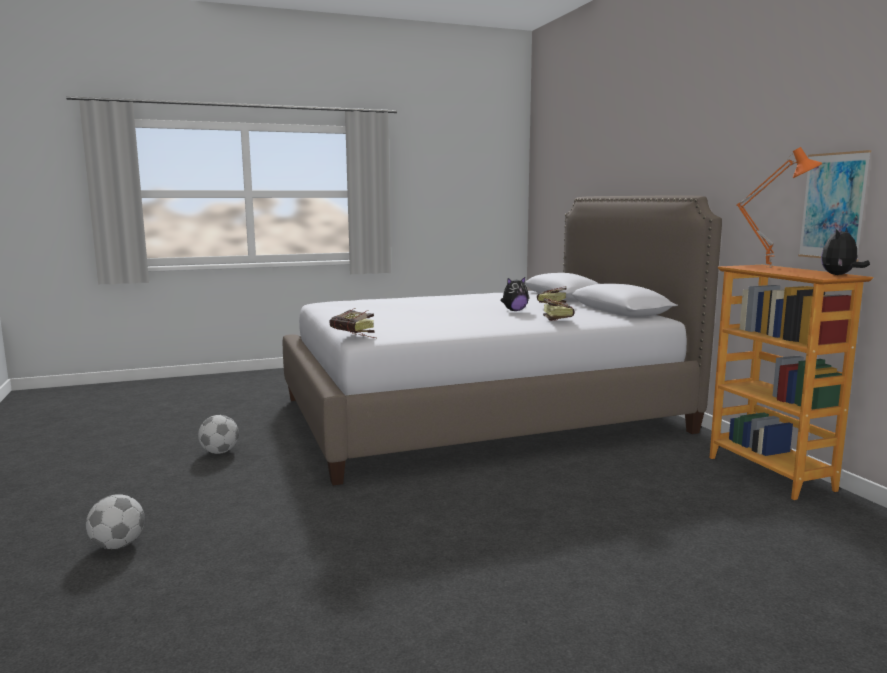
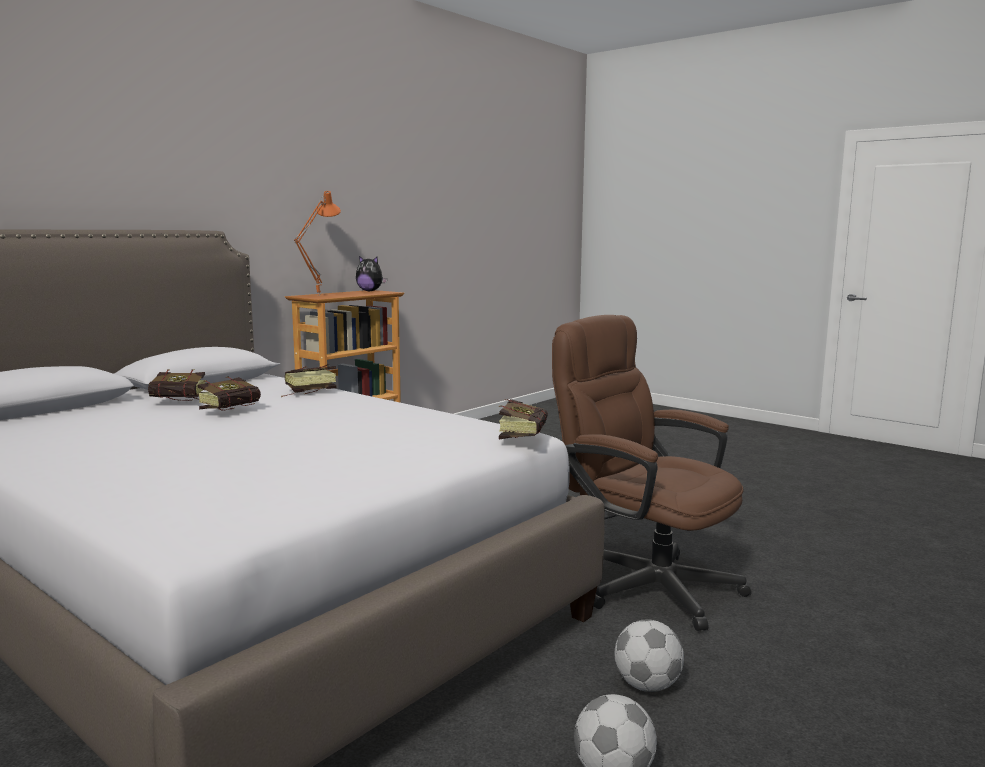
camera: 120 degrees left, 0 degrees up
football [86,494,145,549] -> football moved to [615,619,684,692]
plush toy [501,277,529,311] -> book [198,377,261,411]
picture [798,150,871,262] -> none
none -> brown office chair [552,315,751,631]

